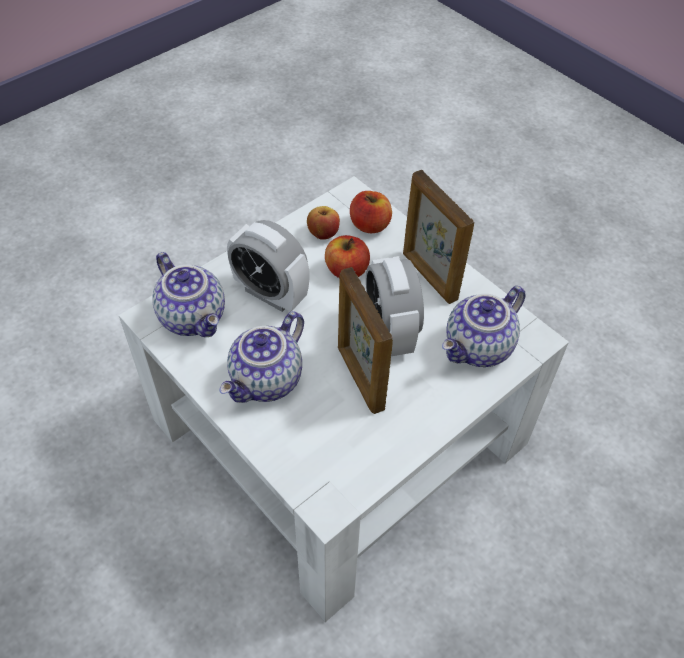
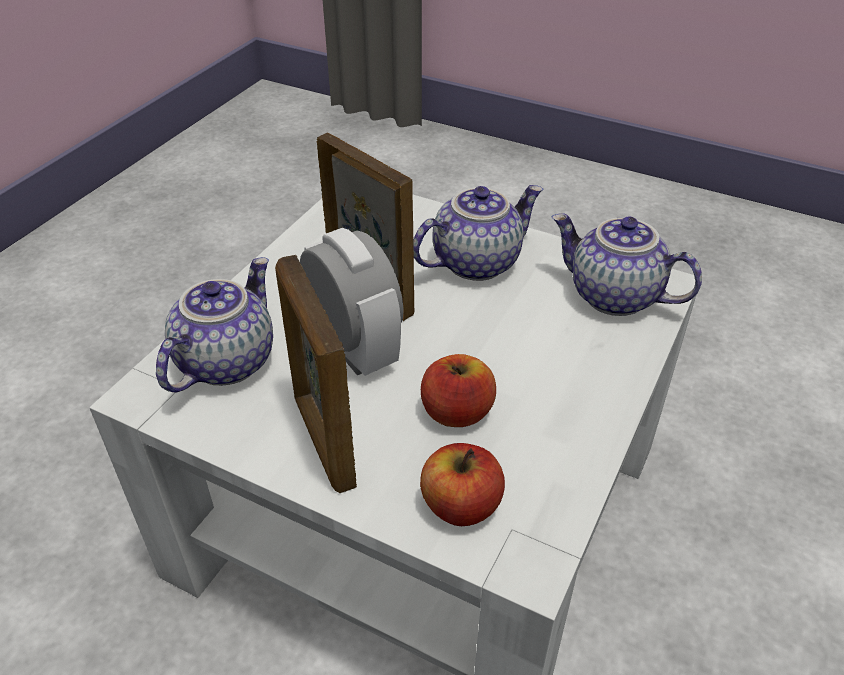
camera: 160 degrees right, 10 degrees down
teapot [220,311,304,403] -> teapot turned 45 degrees clockwise [413,185,543,281]
alarm clock [227,220,310,312] -> none
apple [307,206,340,240] -> none
picture frame [403,170,474,304] -> picture frame turned 150 degrees counterclockwise [275,255,357,493]

